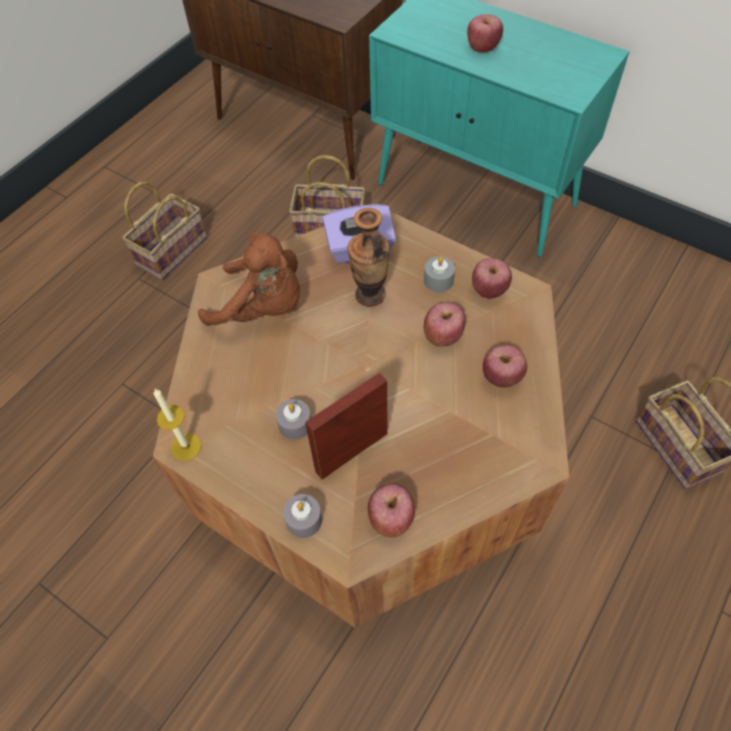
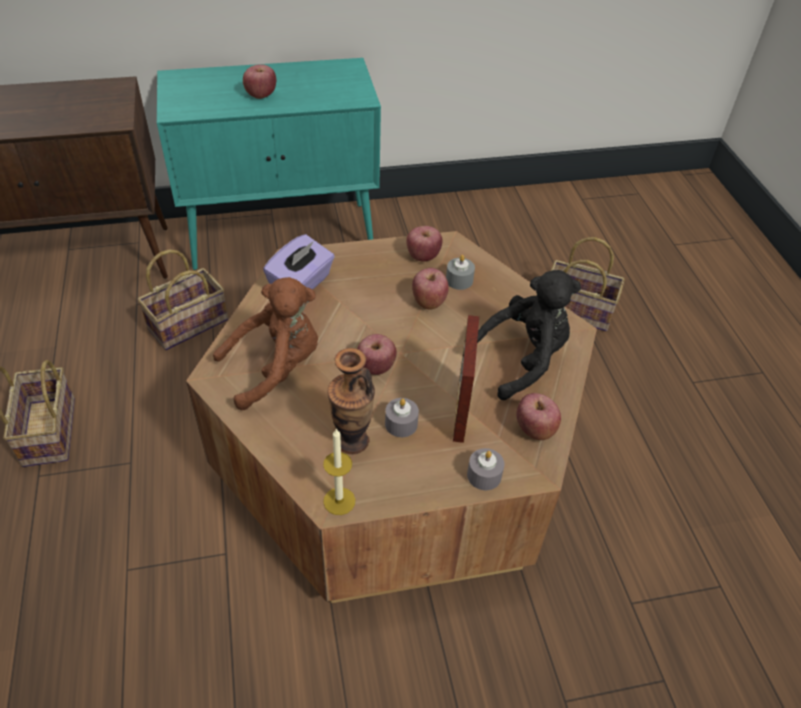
camera: 50 degrees left, 10 degrees down
vase [348,208,390,307] -> vase moved to [328,348,375,454]
grey candle [424,256,455,292] -> grey candle moved to [446,255,475,290]
apple [483,345,527,388] -> apple moved to [357,334,397,375]
none -> black plush toy [463,270,581,400]

